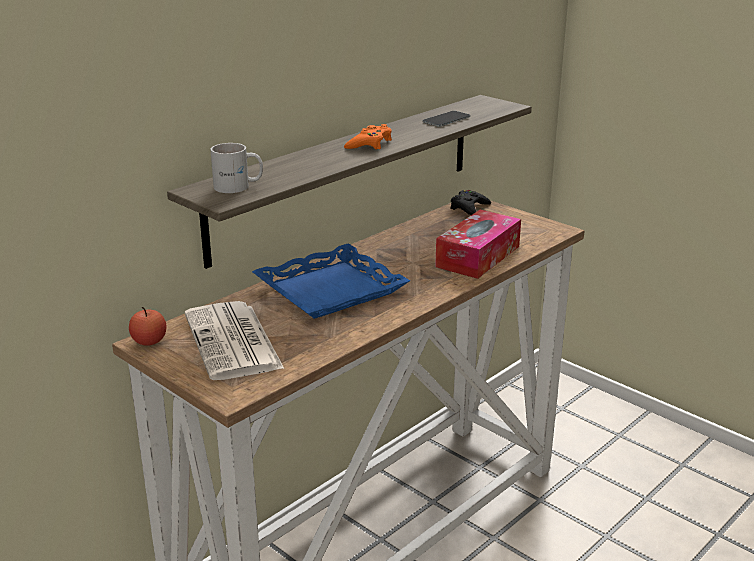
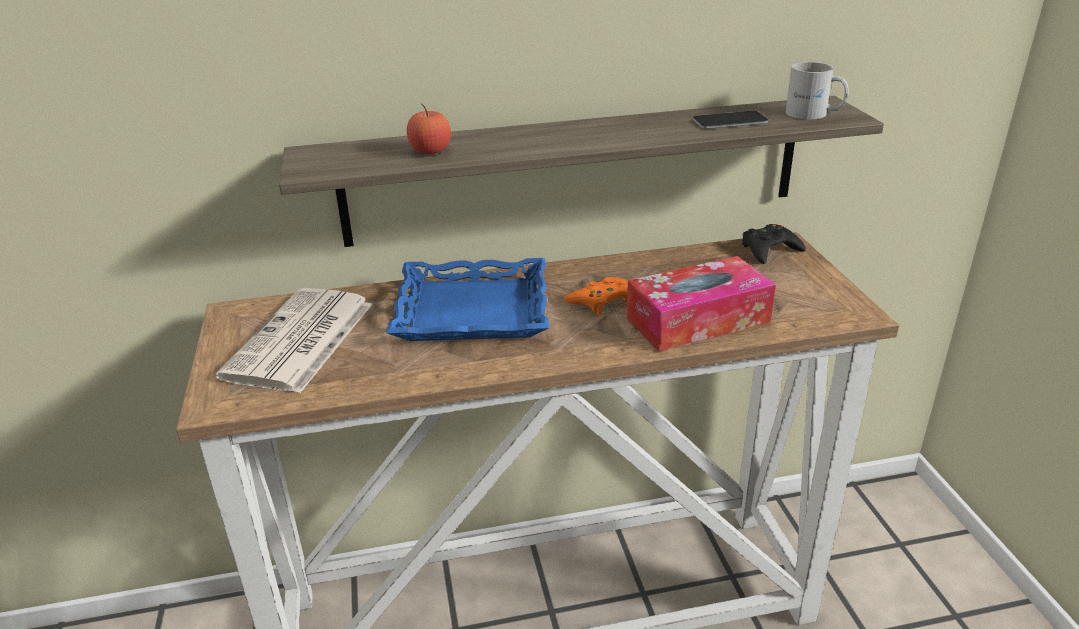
camera: 35 degrees right, 5 degrees up
apple [129,307,167,345] -> apple moved to [407,103,451,154]
white mug [210,143,263,193] -> white mug moved to [786,62,849,119]
orange game controller [344,124,392,150] -> orange game controller moved to [564,277,628,315]

